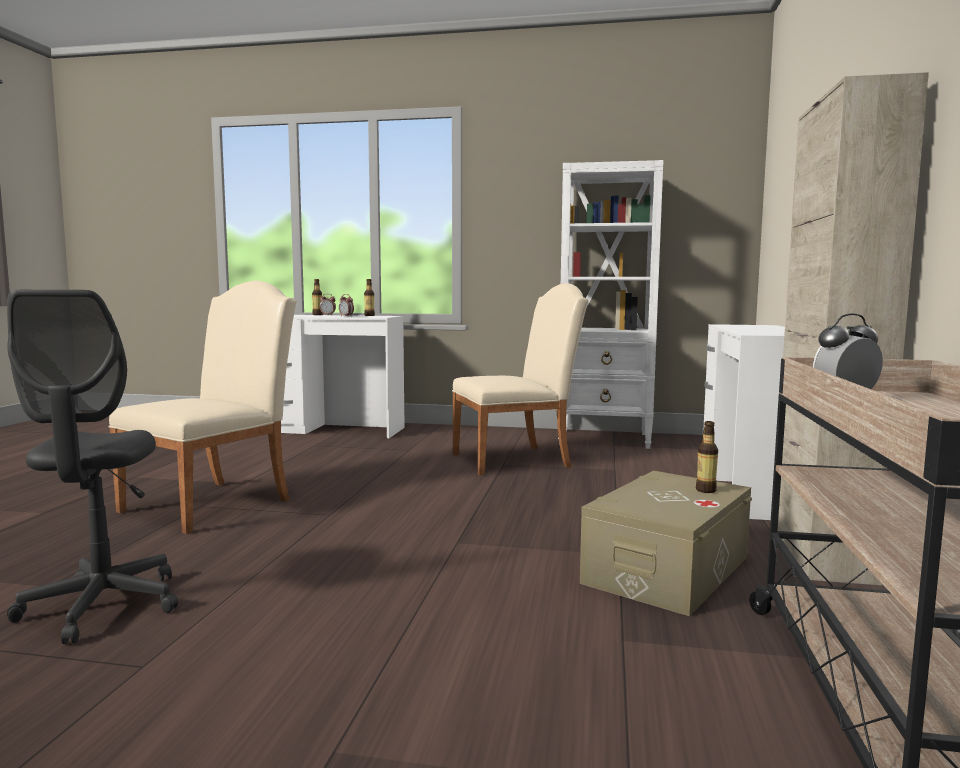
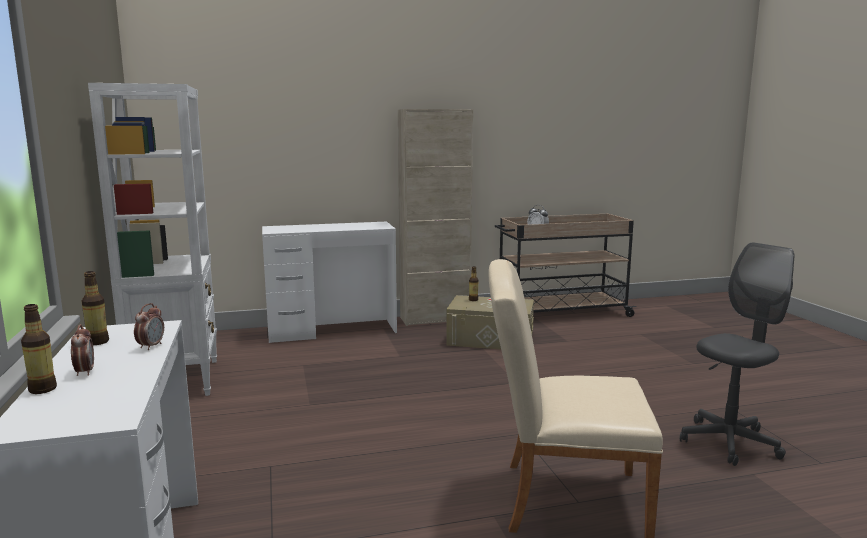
camera: 115 degrees left, 5 degrees up
beige chair [452,283,588,476] -> none

